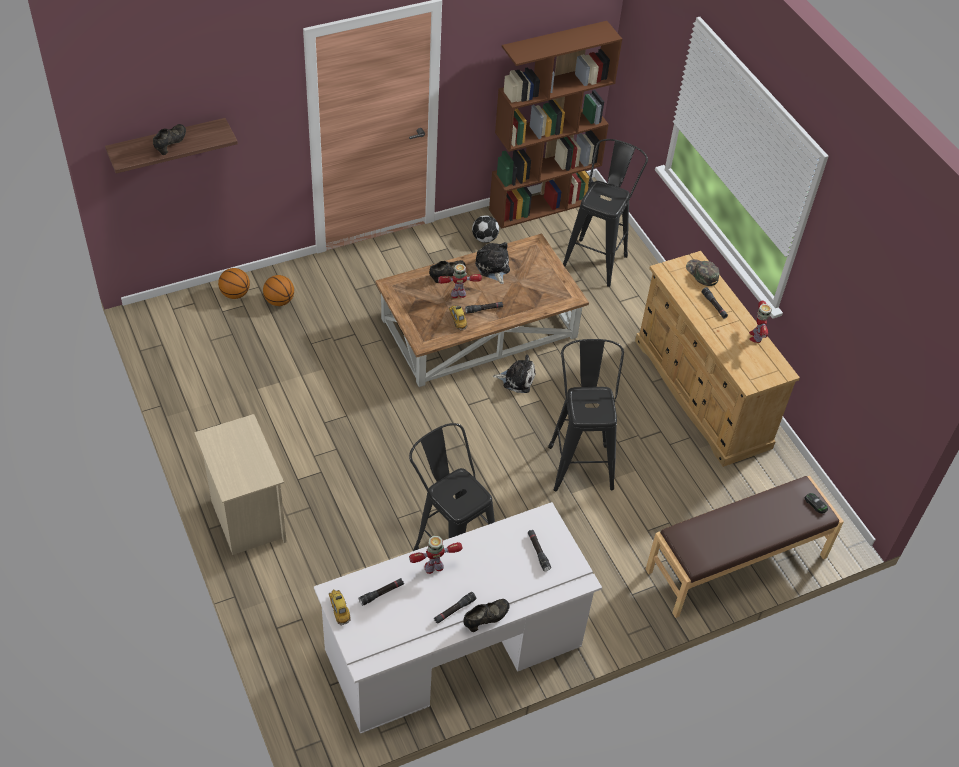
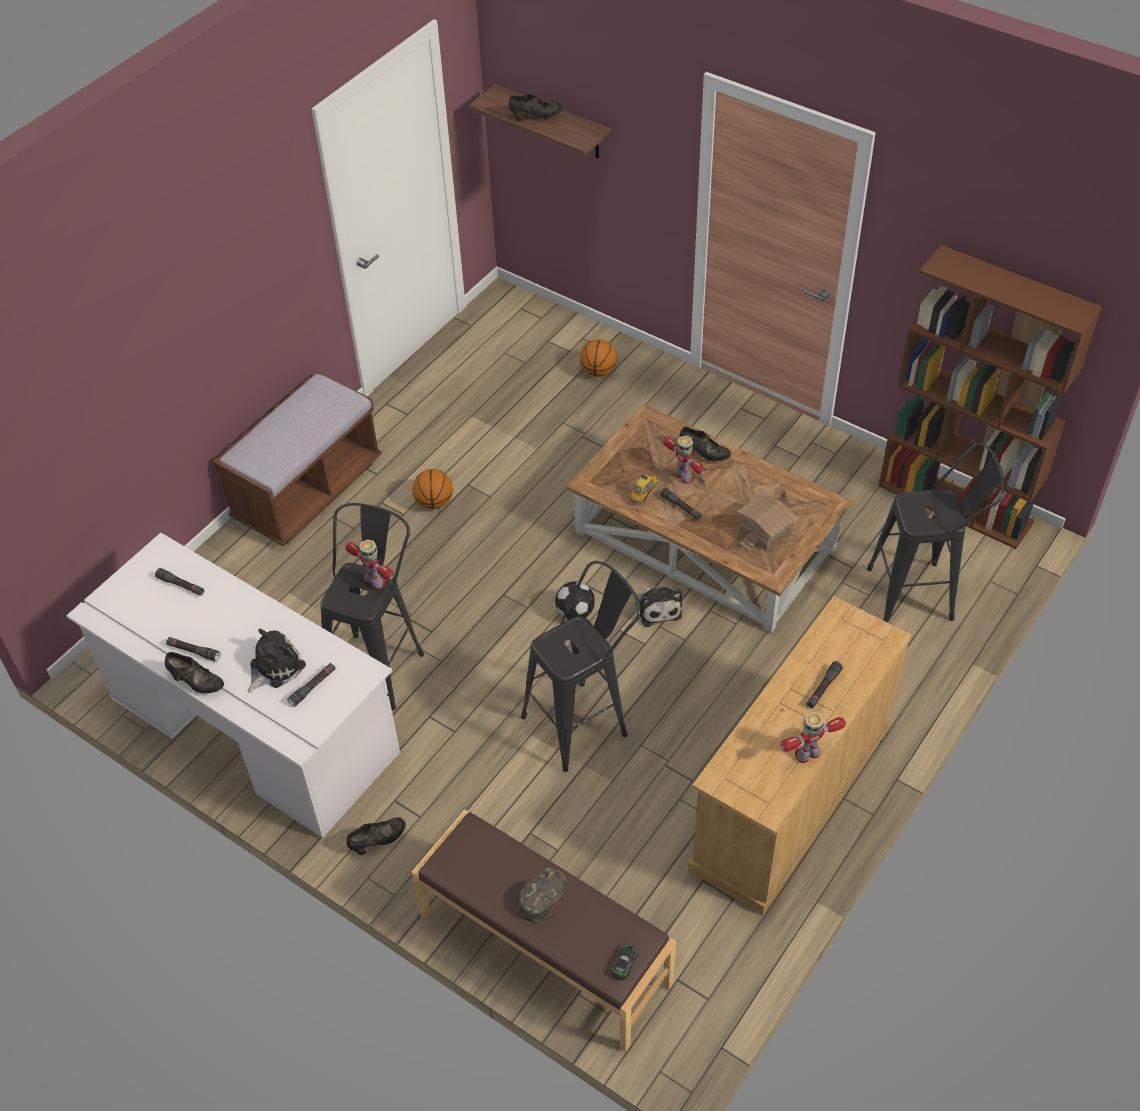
camera: 65 degrees right, 0 degrees up
beige nightstand [194,414,287,555] -> brown bench [213,371,382,546]
basketball [218,268,250,299] -> basketball moved to [412,469,453,509]
toy car [329,590,351,626] -> none
toy robot [409,536,462,574] -> toy robot moved to [345,539,394,589]
football [472,215,499,243] -> football moved to [555,581,595,620]
plush toy [475,242,510,284] -> plush toy moved to [248,629,306,693]
green cap [686,259,719,286] -> green cap moved to [519,868,567,922]
none -> black shoe [347,817,406,855]
none -> toy house [737,493,798,551]

